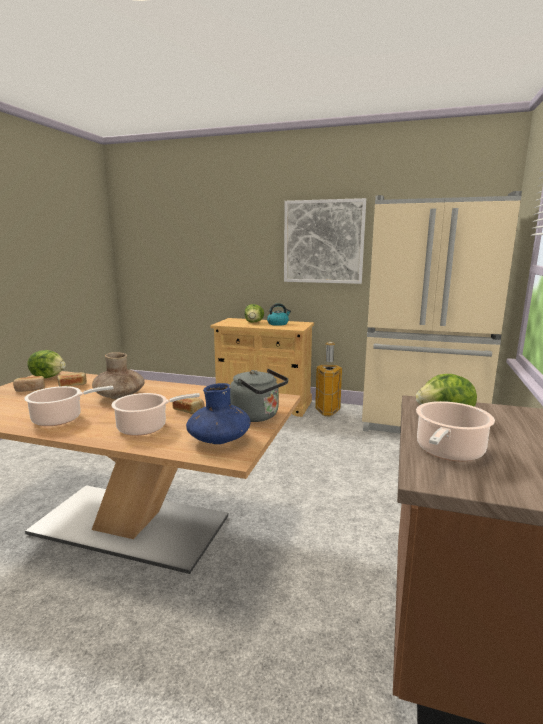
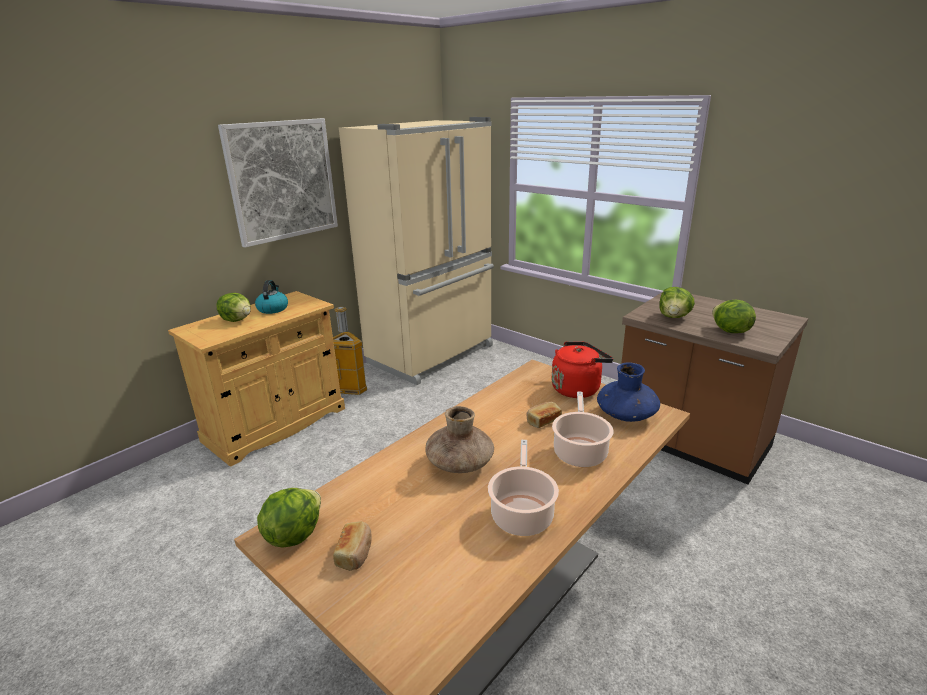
camera: 65 degrees left, 10 degrees up
bread [57,372,87,387] -> none
grey kettle [230,369,288,422] -> red kettle [552,342,613,398]
cooking pot [416,401,495,462] -> lettuce [712,300,756,333]

